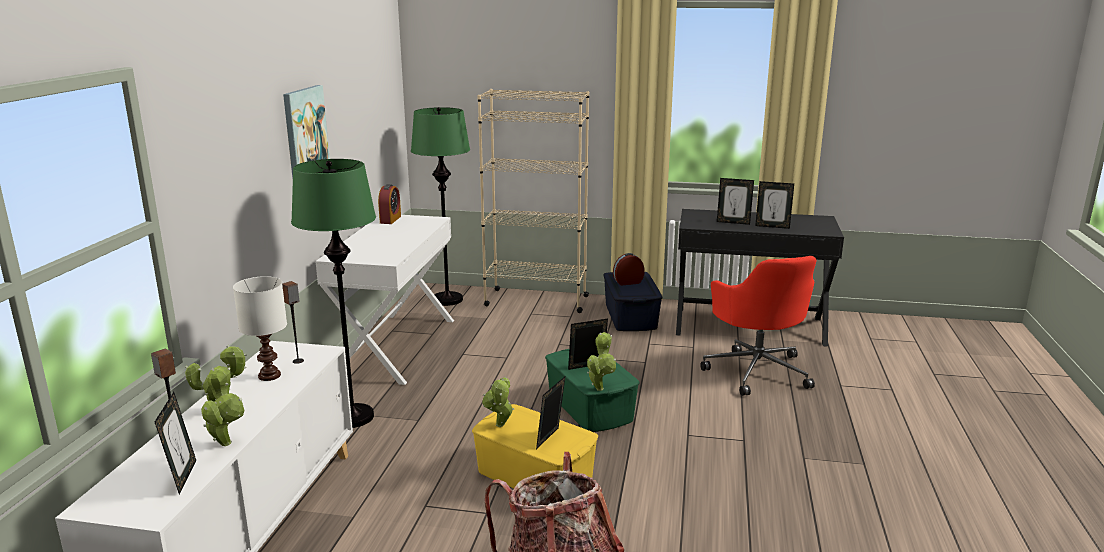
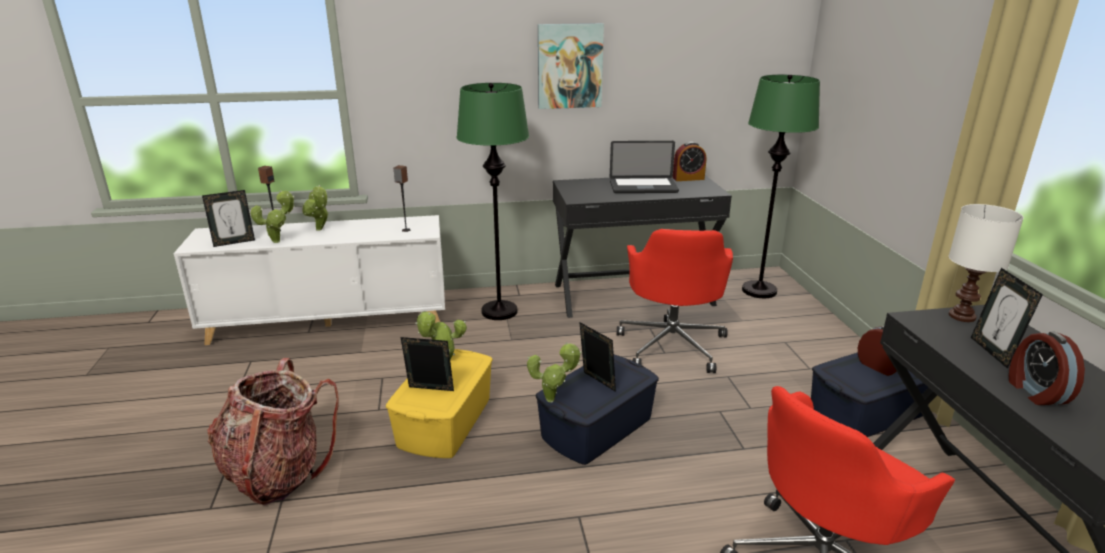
camera: 70 degrees right, 5 degrees up
white table lamp [233,276,287,381] -> white table lamp moved to [949,204,1024,322]
white desk [315,215,454,385] -> black desk [553,175,732,318]
beige bookcase [477,89,589,313] -> none
green storage box [545,349,639,432] -> blue storage box [536,354,659,465]
picture frame [755,181,794,229] -> alarm clock [1009,332,1085,405]
none -> laptop [610,141,679,193]
none -> red office chair [617,229,733,373]

